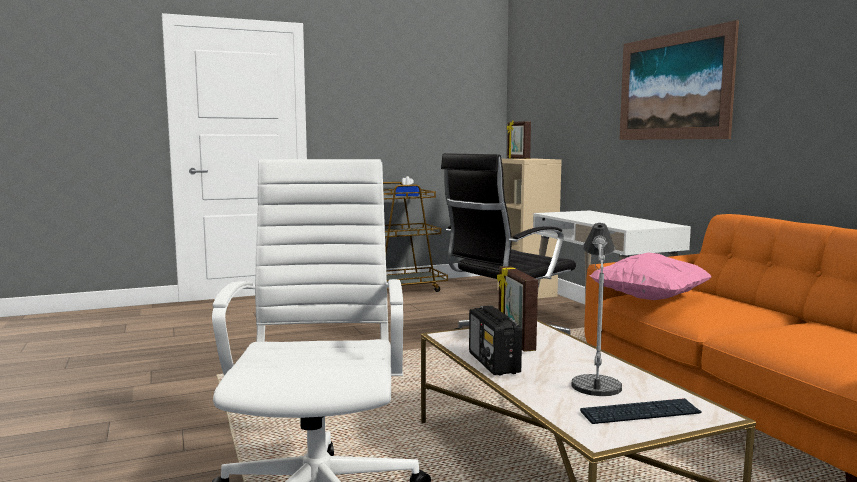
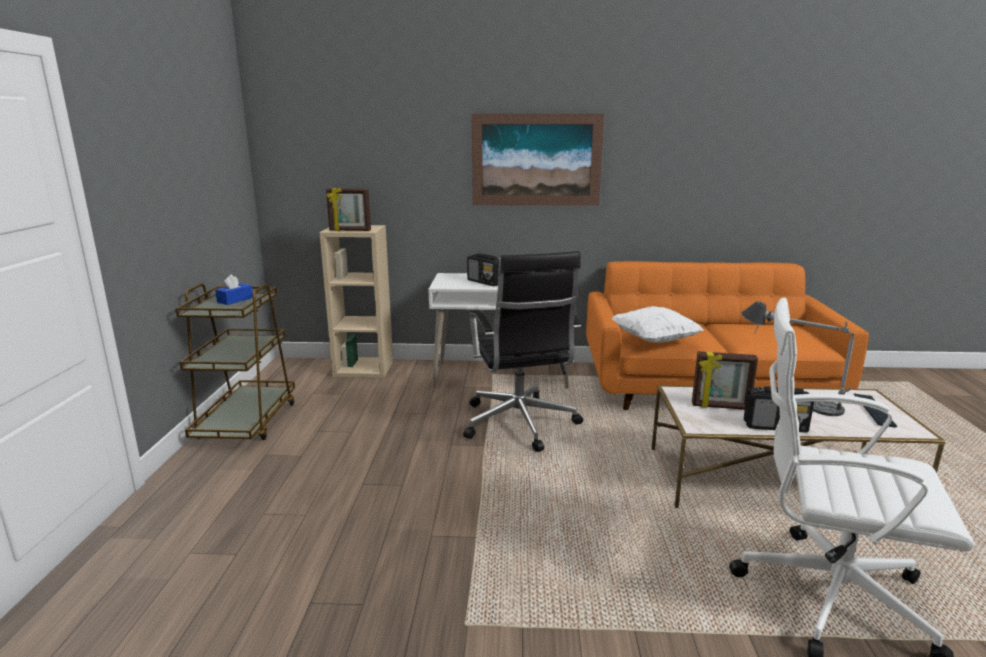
camera: 65 degrees left, 10 degrees up
pink pillow [590,253,712,300] -> white pillow [611,306,704,343]
none -> radio [467,253,499,286]

